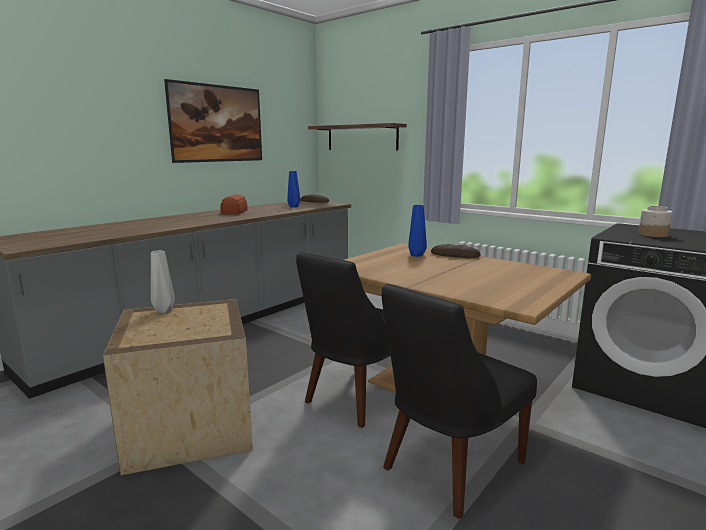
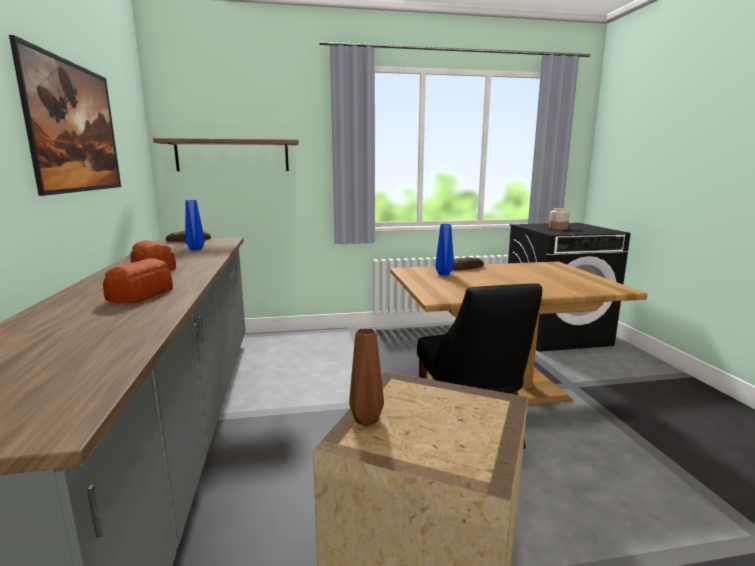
camera: 50 degrees left, 0 degrees up
grey vase [151,250,175,313] -> brown vase [349,328,384,426]
black chair [382,284,537,519] -> none
none -> bread [103,258,173,303]

